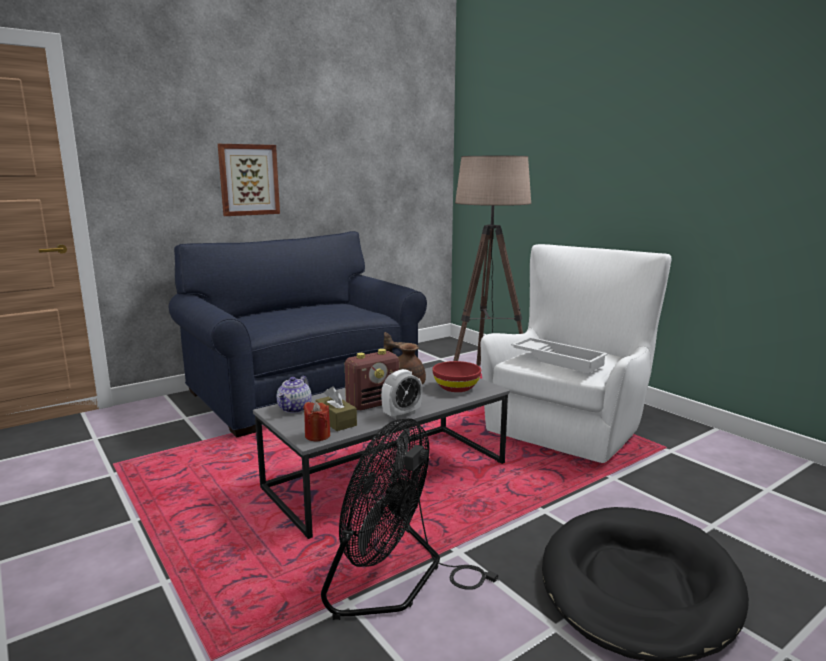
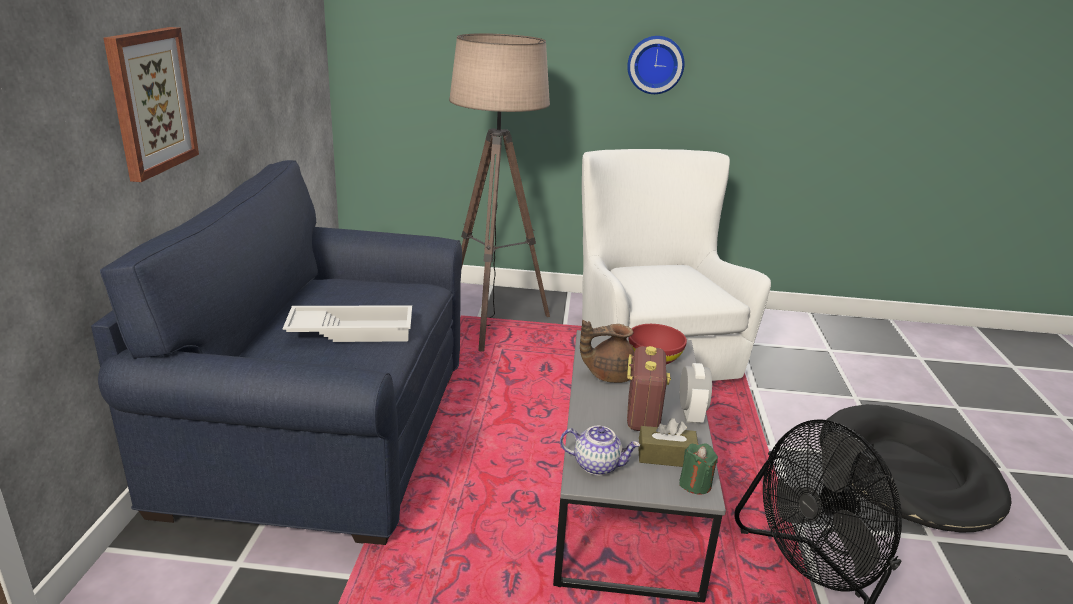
camera: 50 degrees left, 10 degrees up
teapot [277,376,312,413] -> teapot turned 45 degrees counterclockwise [560,426,640,475]
red candle [303,402,330,441] -> green candle [679,443,718,495]
white tray [511,337,608,373] -> white tray moved to [283,305,412,342]
none -> wall clock [627,36,684,94]

